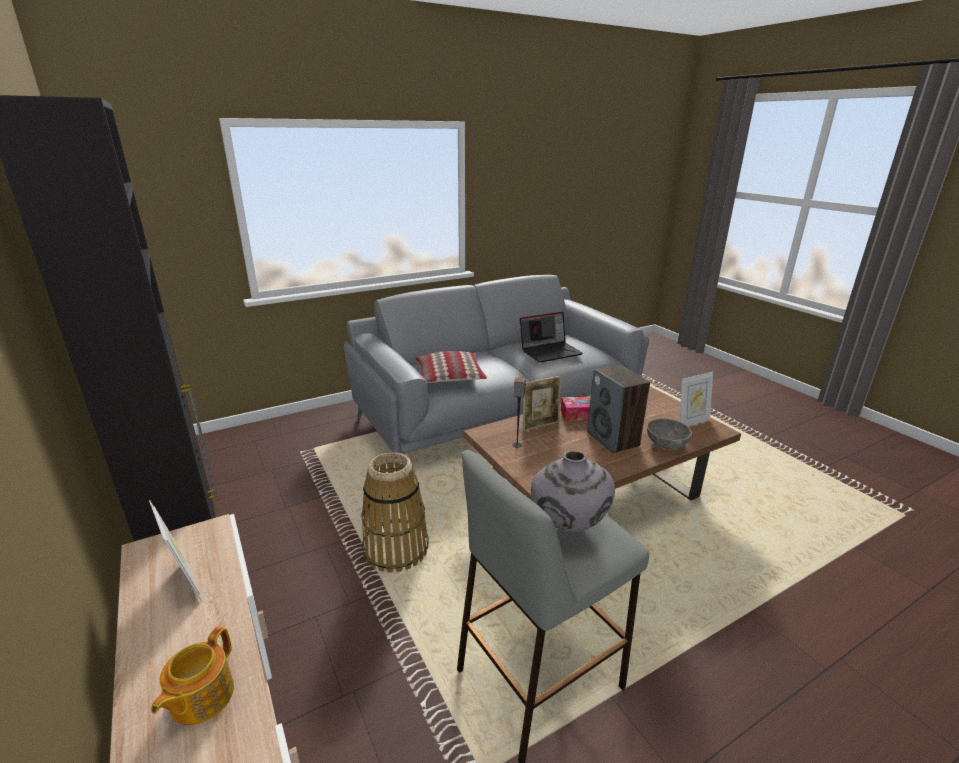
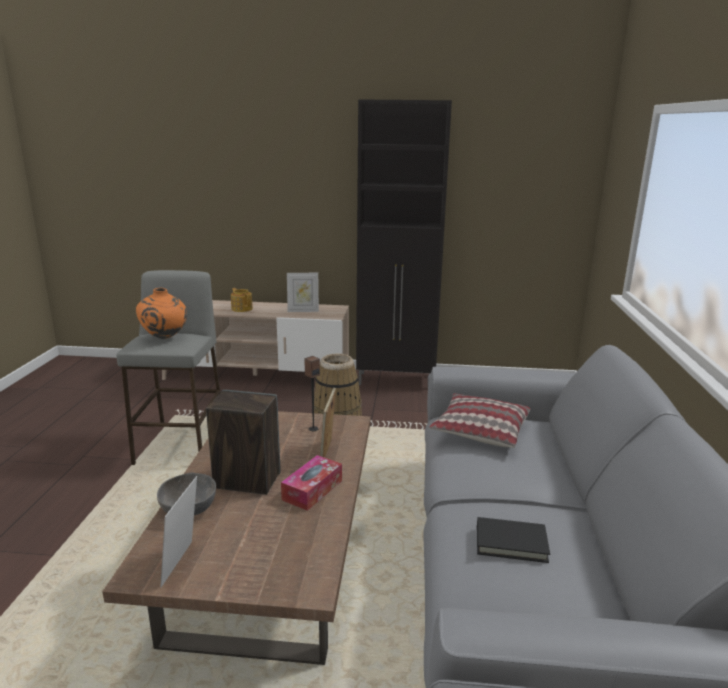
camera: 125 degrees right, 5 degrees down
laptop [520,312,583,363] -> black book [477,517,550,563]
grey vase [531,451,615,532] -> orange vase [136,288,187,339]

